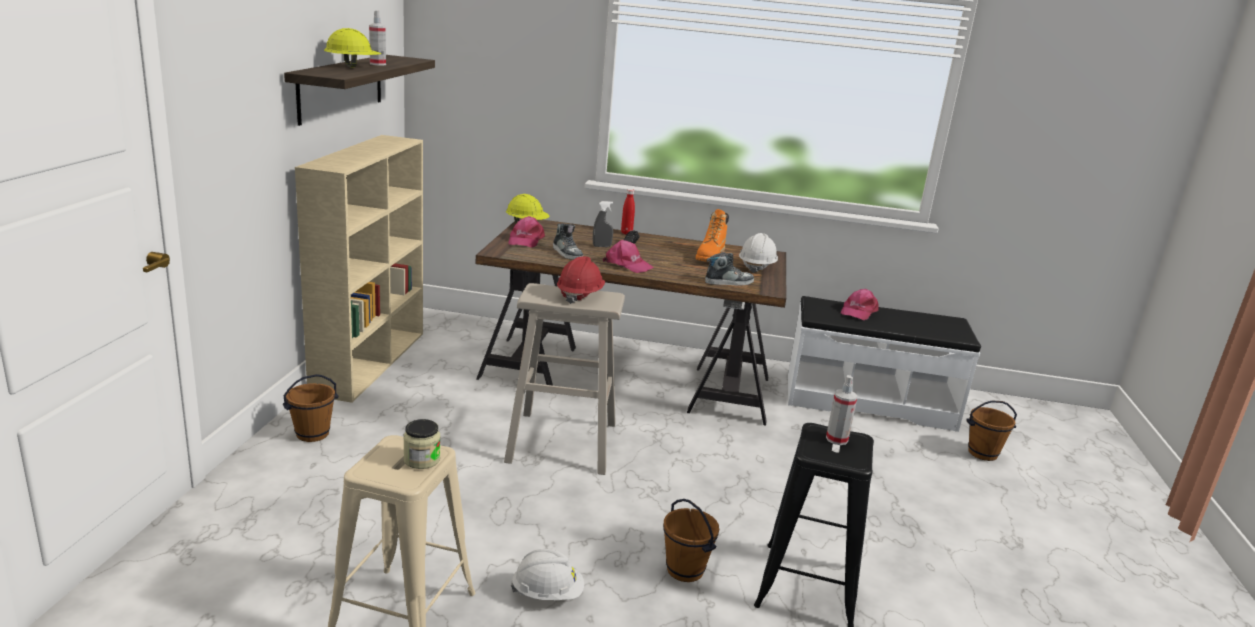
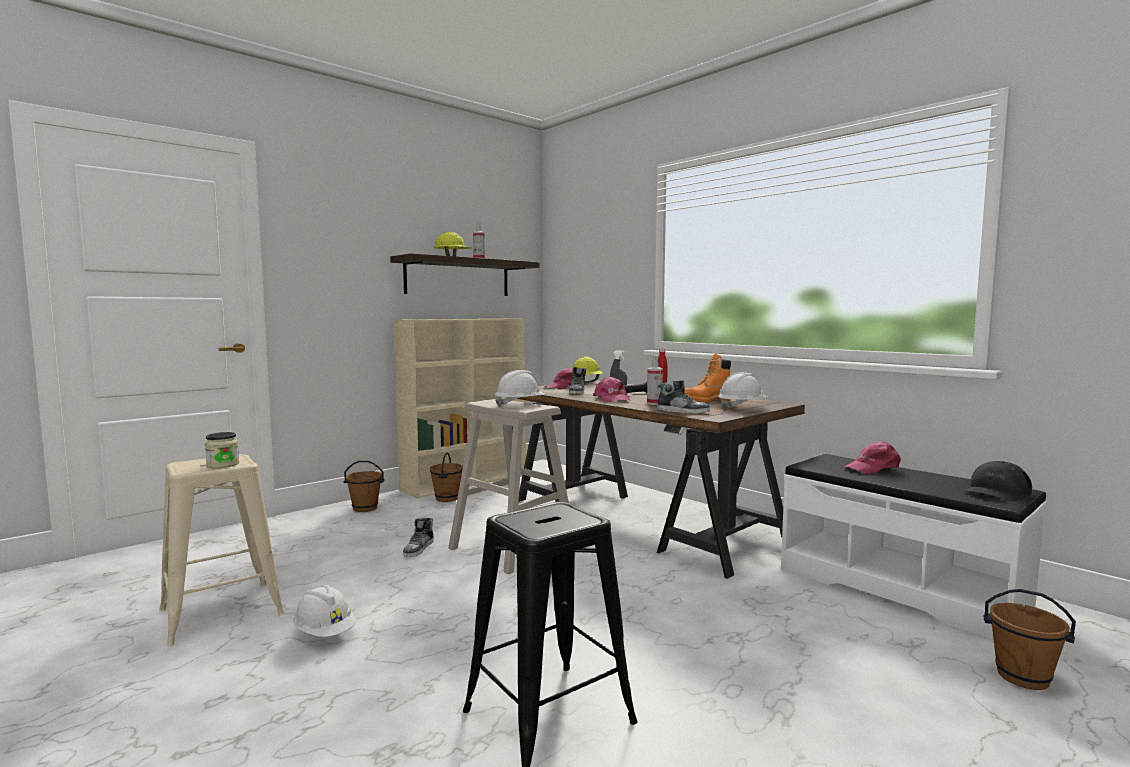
camera: 40 degrees right, 15 degrees down
red hard hat [557,256,605,304] -> white hard hat [495,370,546,407]
brown bucket [663,499,719,582] -> brown bucket moved to [430,452,463,502]
spray bottle [826,375,858,445] -> spray bottle moved to [647,355,663,405]
none -> shoe [403,518,434,557]
none -> black cap [964,461,1032,501]

